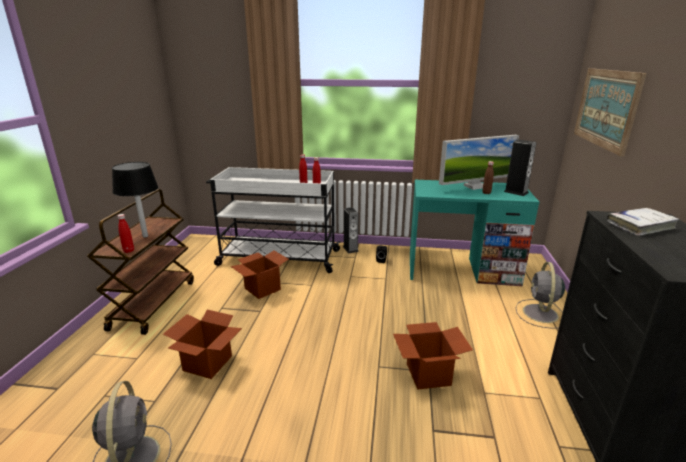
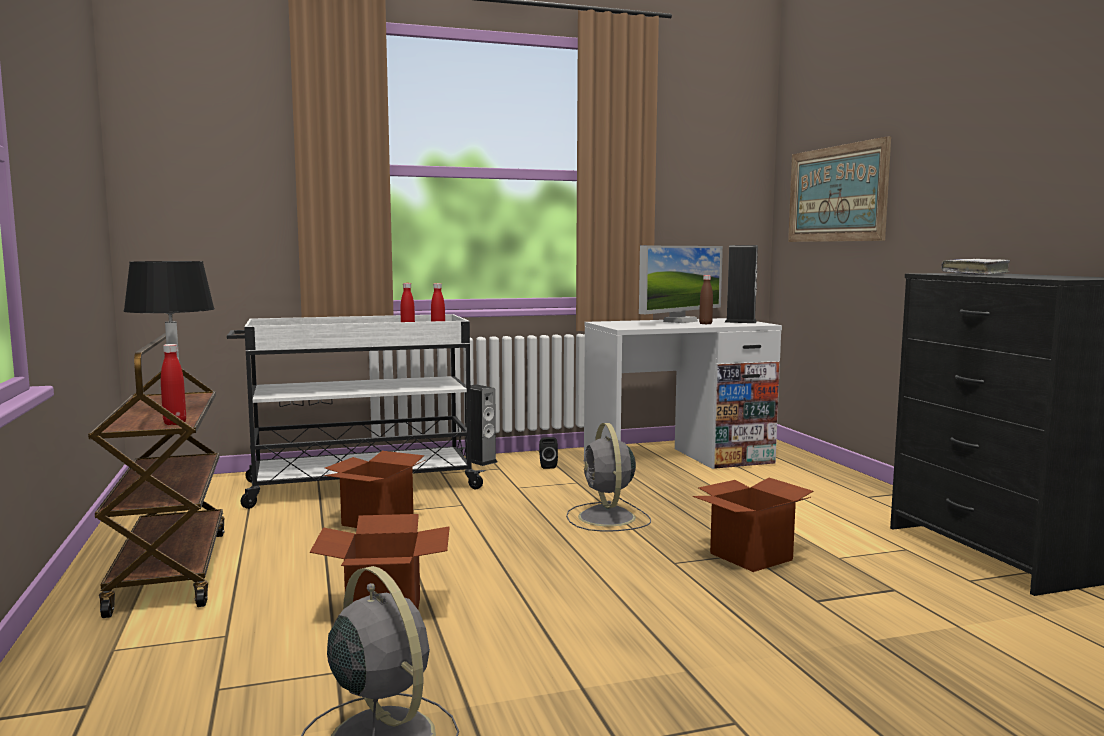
camera: 25 degrees left, 15 degrees down
turquoise desk [410,180,539,286] -> white desk [584,318,782,469]
grey fan [516,262,565,329] -> grey fan moved to [566,423,651,532]

